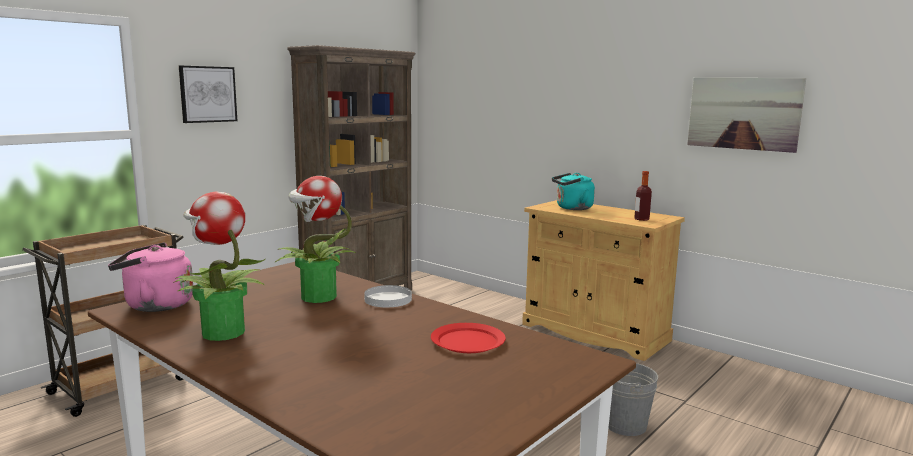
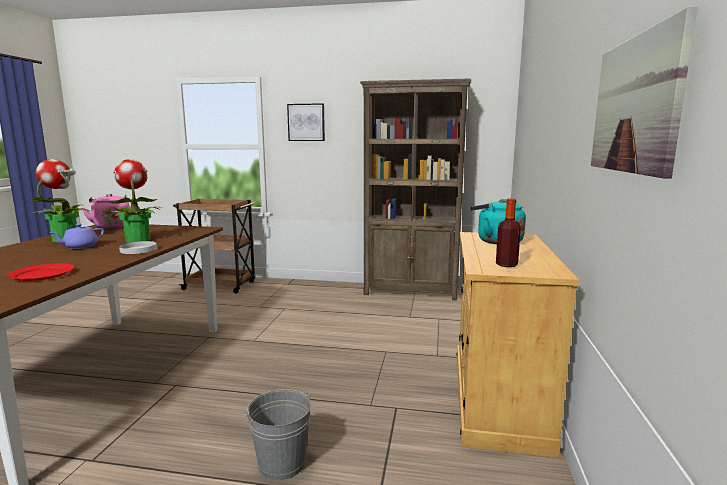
camera: 60 degrees right, 0 degrees up
none -> purple teapot [51,224,104,249]

